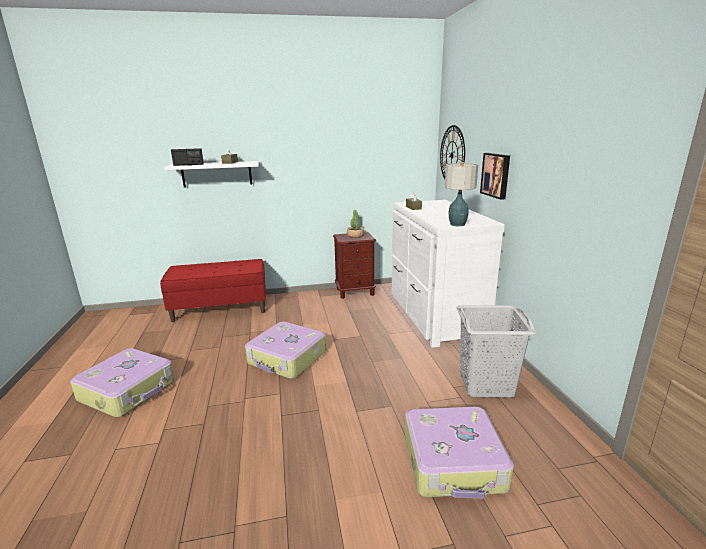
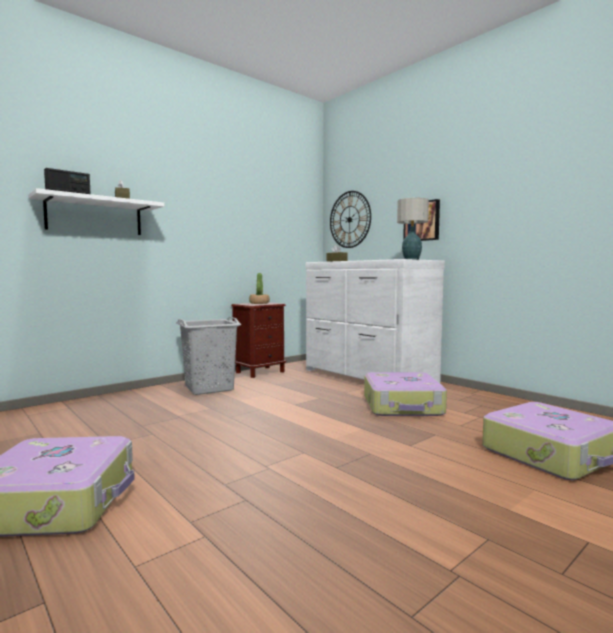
camera: 30 degrees left, 15 degrees down
red bench [160,259,265,322] -> none
suitcase [245,322,326,379] -> suitcase moved to [364,372,447,416]
grey laundry basket [457,305,536,397] -> grey laundry basket moved to [176,317,241,395]

